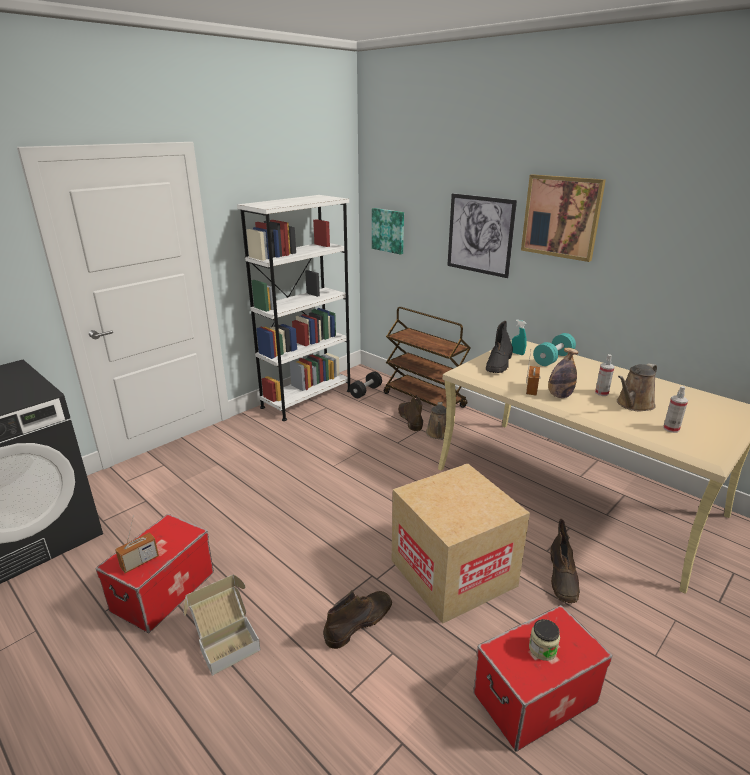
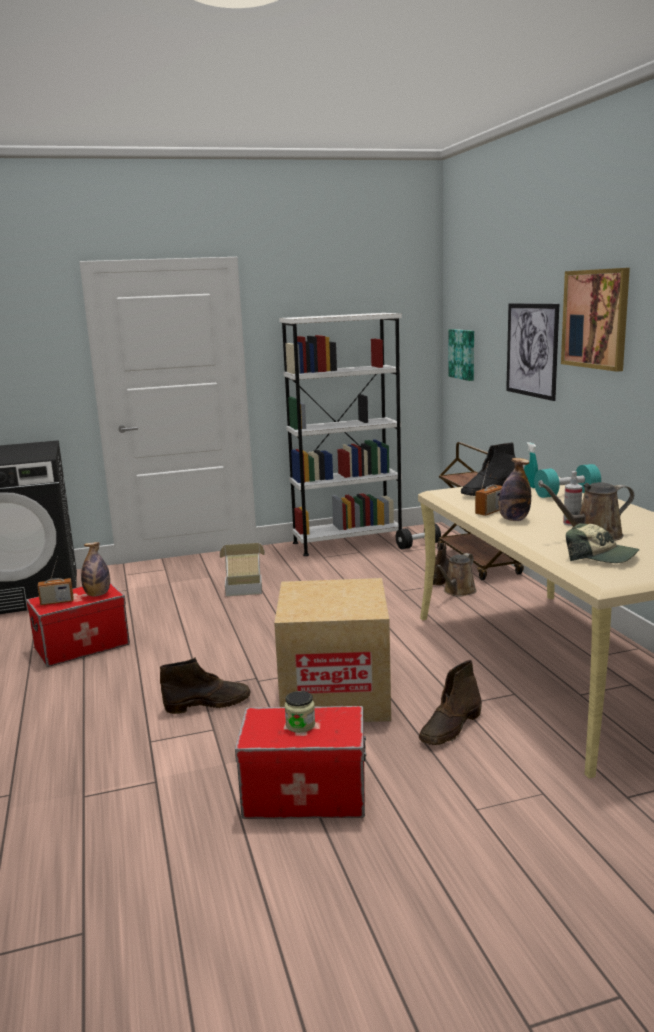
camera: 30 degrees right, 10 degrees down
cardboard box [184,575,261,676] -> cardboard box moved to [220,543,265,596]
spray bottle [663,386,688,433] -> cap [566,523,640,563]
none -> bottle [81,542,110,596]

